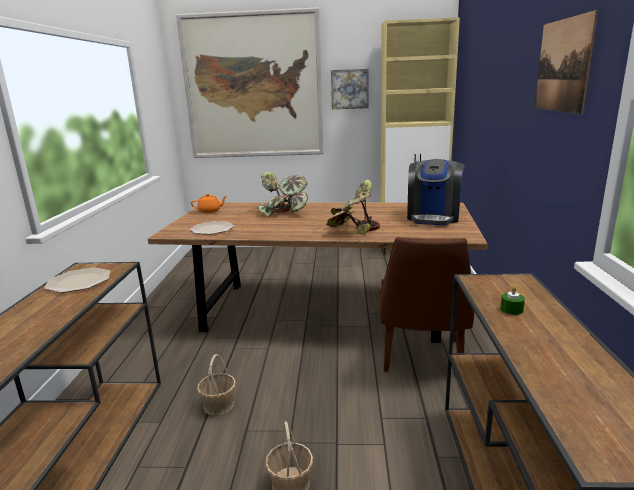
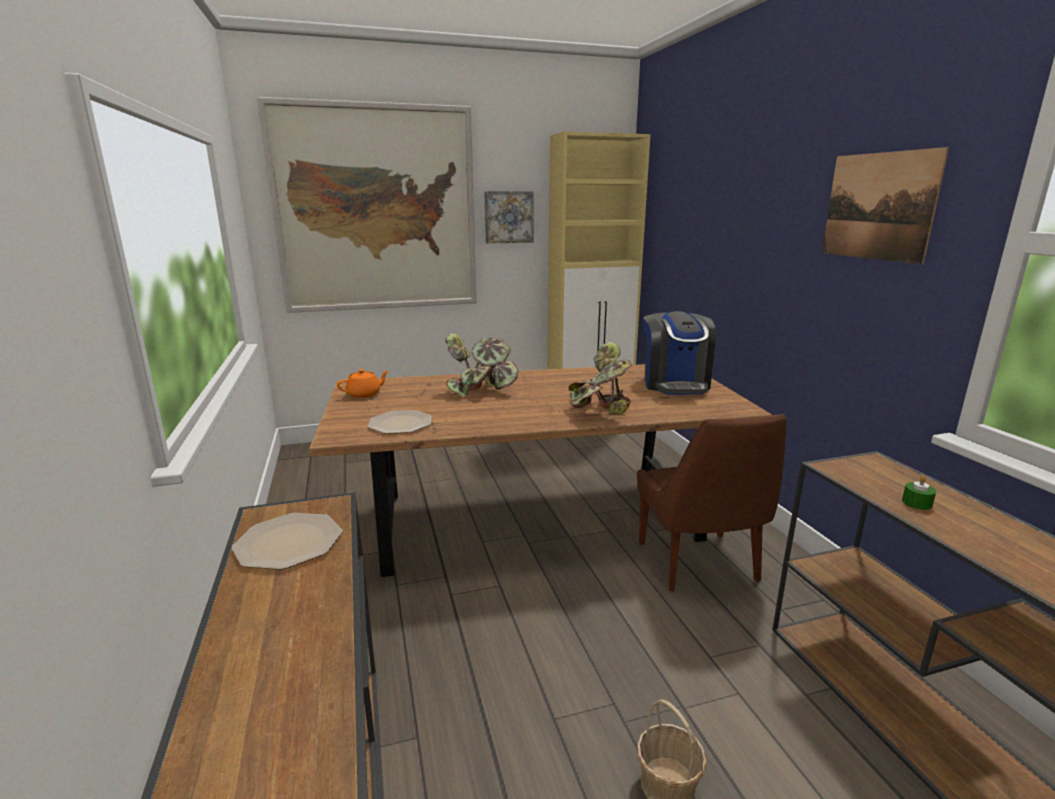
camera: 20 degrees left, 0 degrees up
basket [197,354,236,415] -> none

